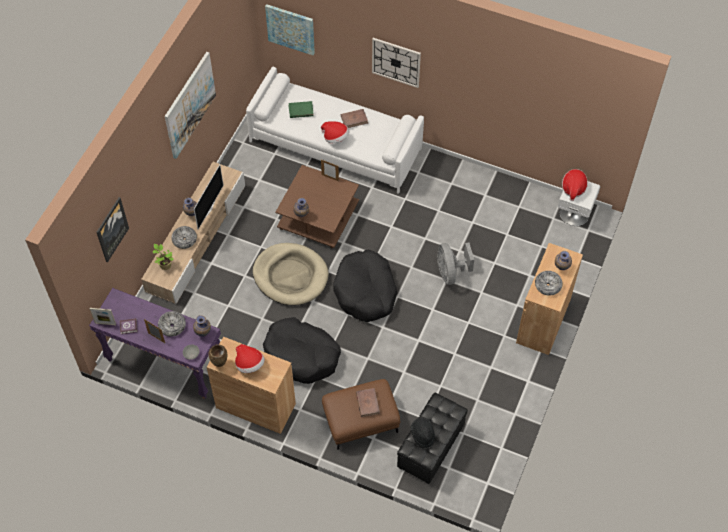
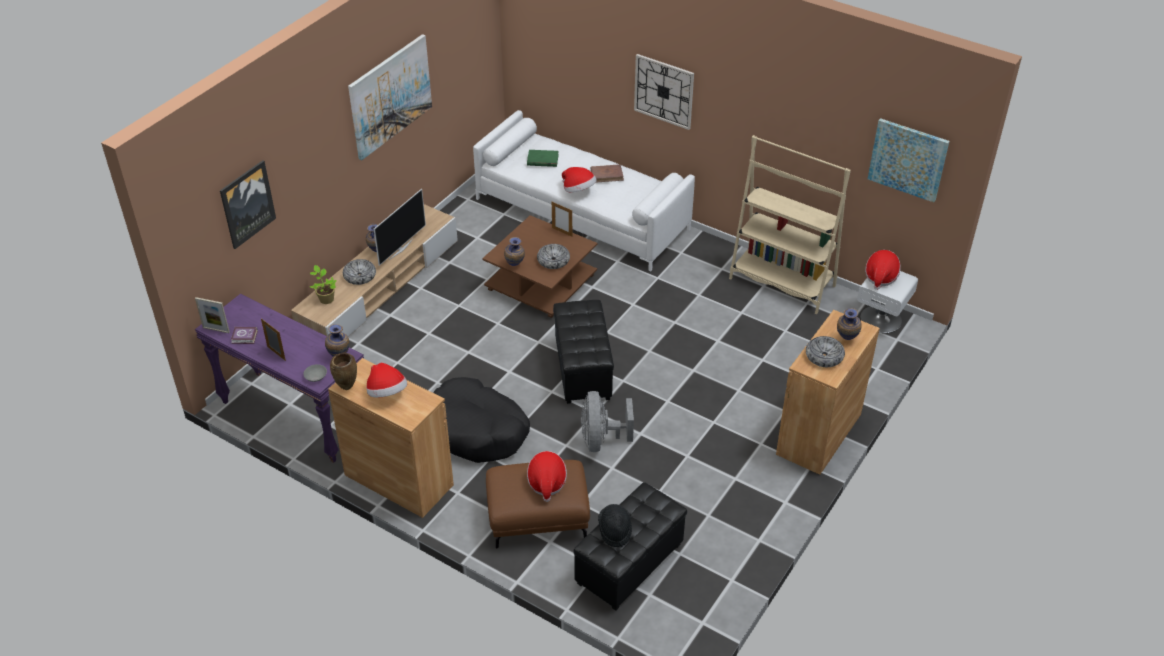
camera: 10 degrees right, 15 degrees down
bowl [158,311,186,337] -> bowl moved to [537,244,570,269]
beige dog bed [253,243,329,306] -> none
picture [265,4,315,56] -> picture moved to [868,118,949,202]
black dog bed [333,249,397,322] -> black ottoman [553,300,614,404]
brown book [356,388,380,417] -> hat [527,451,567,502]
grey fan [437,242,474,285] -> grey fan moved to [581,391,634,452]
none -> beige bookcase [729,135,851,314]

